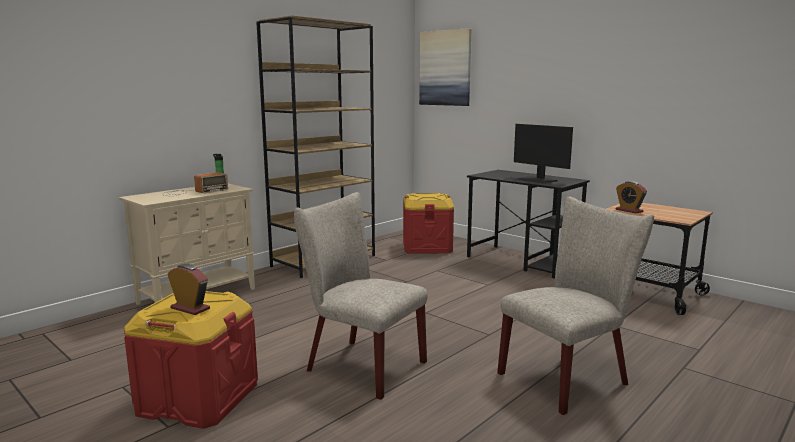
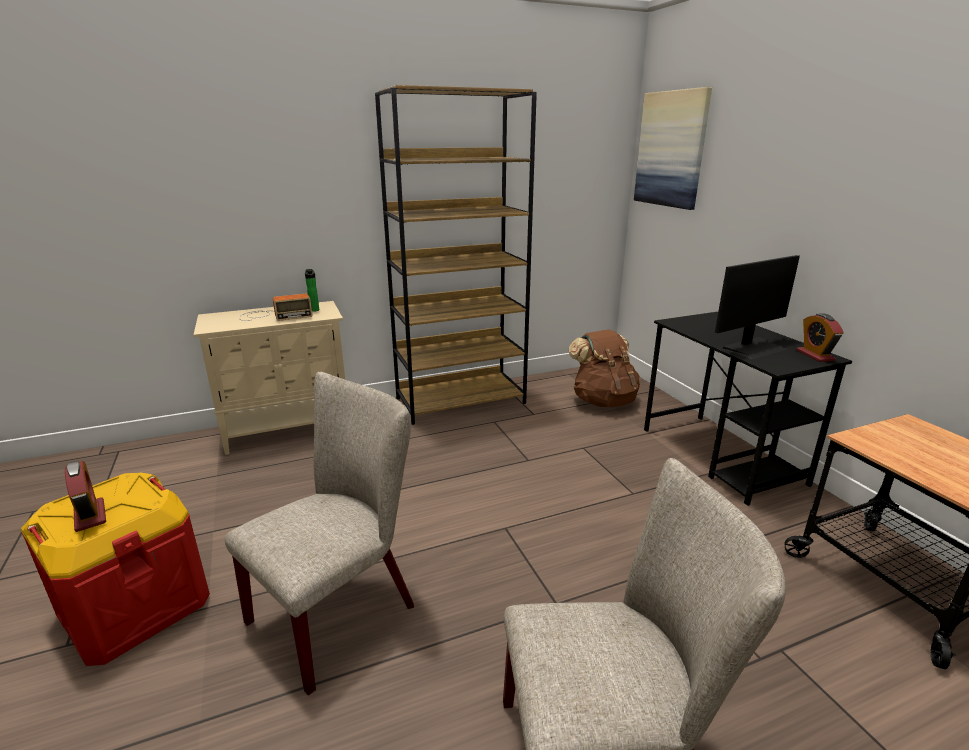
camera: 25 degrees right, 10 degrees up
beige chair [294,192,428,400] -> beige chair turned 75 degrees clockwise [225,372,414,695]
red storage box [403,193,454,254] -> brown backpack [568,330,640,407]
monitor [514,124,573,184] -> monitor turned 105 degrees counterclockwise [715,255,800,360]
alarm clock [616,181,647,213] -> alarm clock moved to [797,313,844,362]

